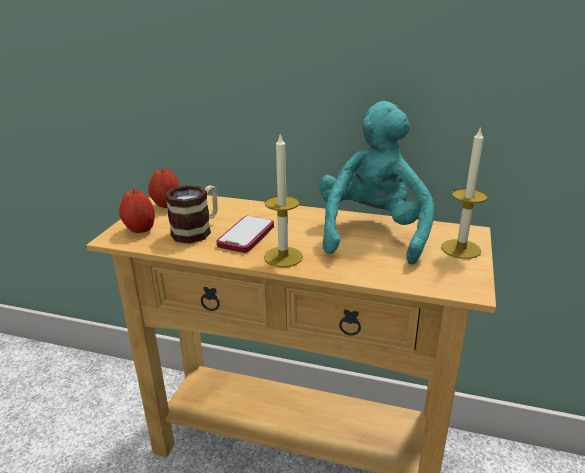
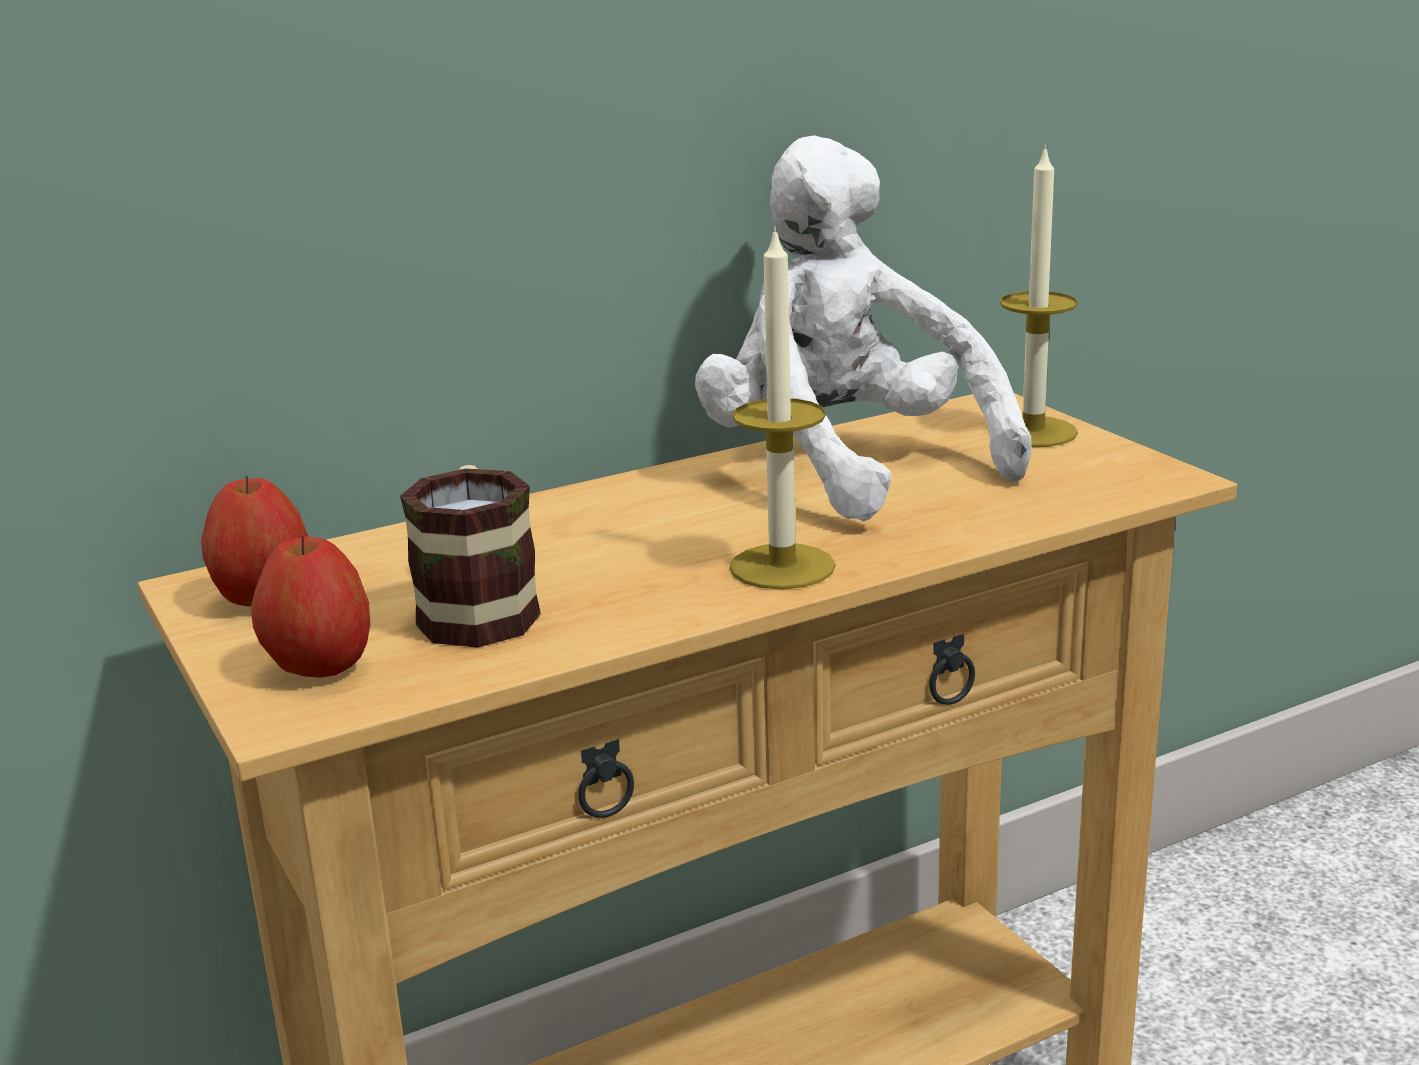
camera: 45 degrees left, 5 degrees down
phone [217,216,274,253] -> none
turquoise plush toy [319,101,434,265] -> white plush toy [695,135,1032,522]

